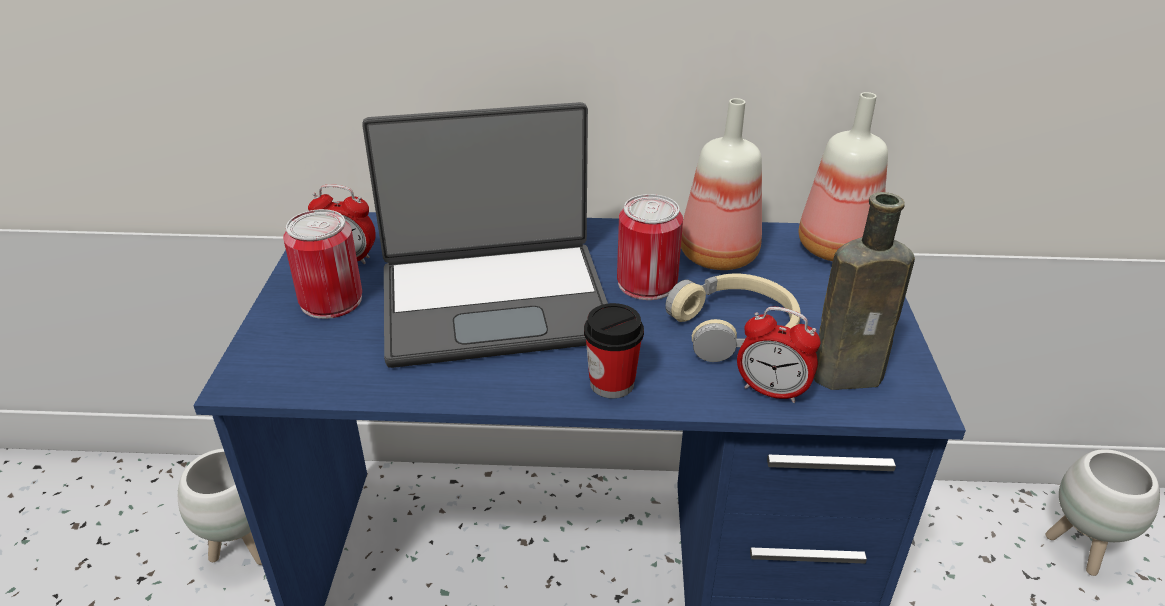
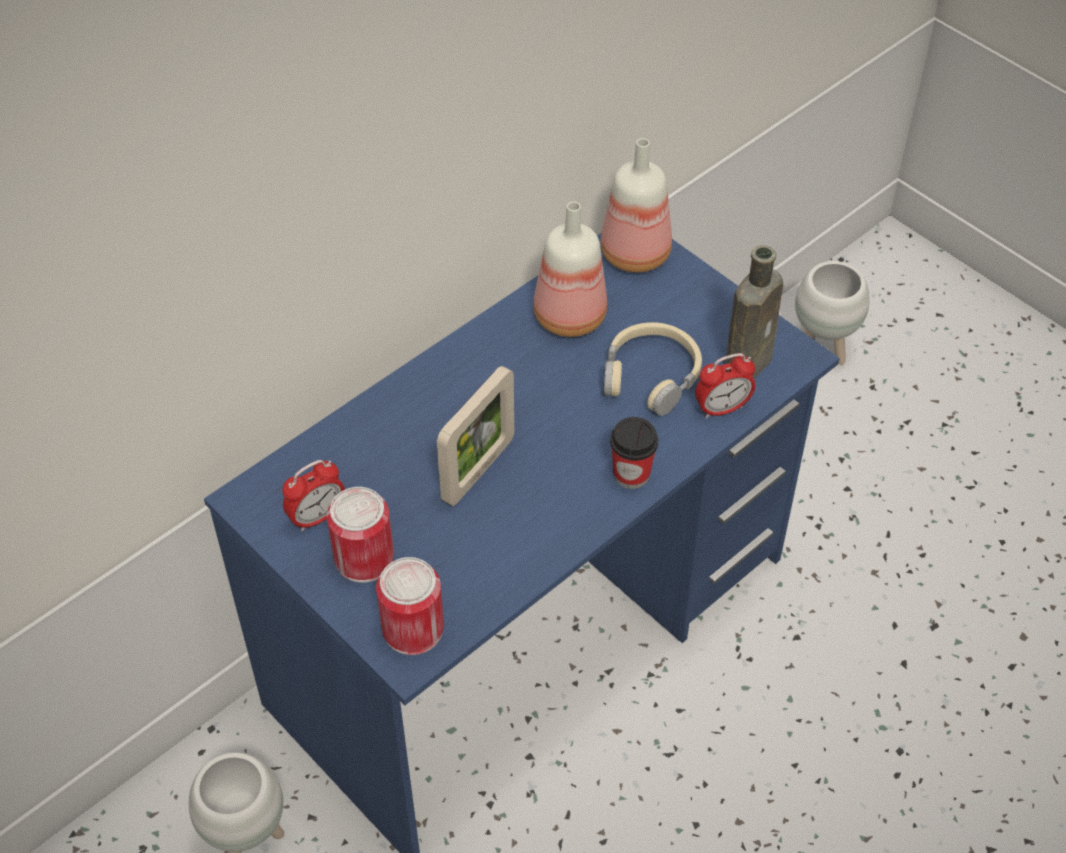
camera: 45 degrees left, 15 degrees up
laptop [362,102,608,368] -> picture frame [437,366,514,506]
can [617,194,683,300] -> can moved to [376,557,444,655]

